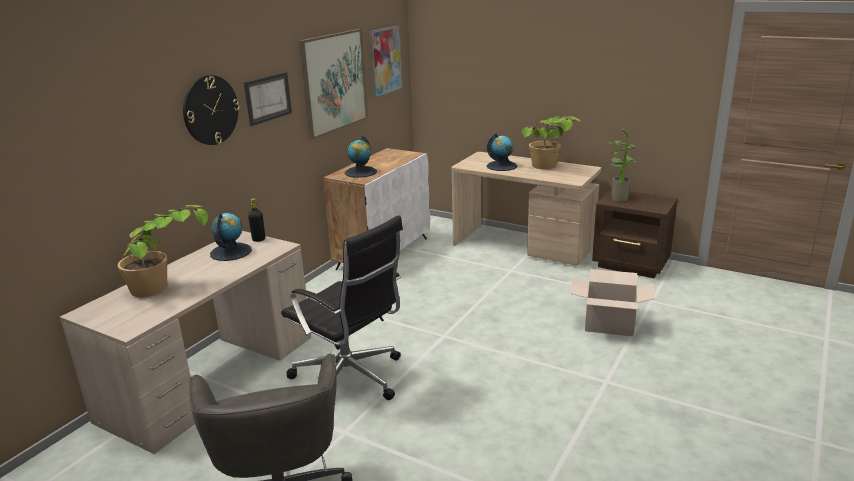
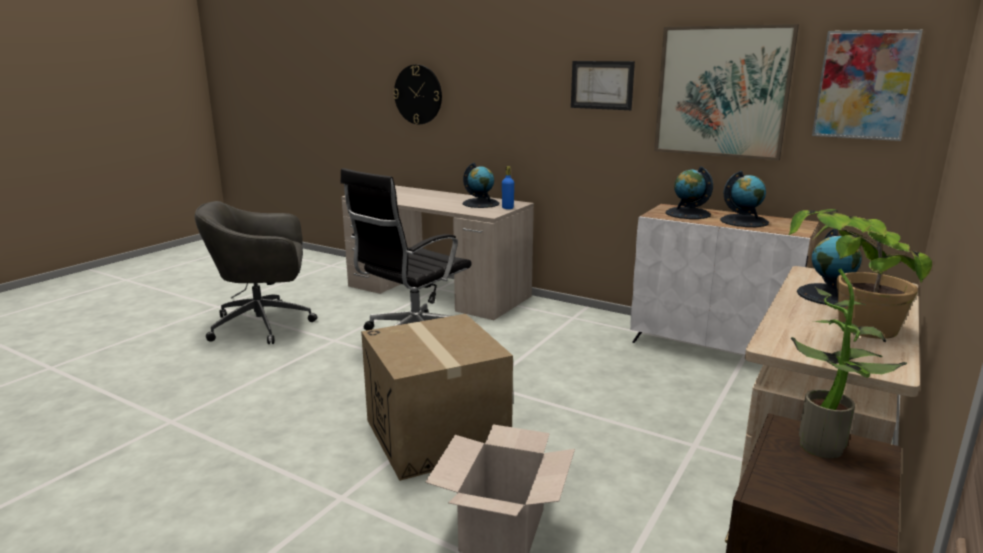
camera: 90 degrees right, 5 degrees down
potted plant [118,205,208,297] -> none
wall clock [183,75,240,145] -> wall clock moved to [393,65,442,124]
black bottle [248,199,265,242] -> blue bottle [502,166,514,209]
none -> cardboard box [361,314,513,481]
none -> globe [720,171,769,227]

